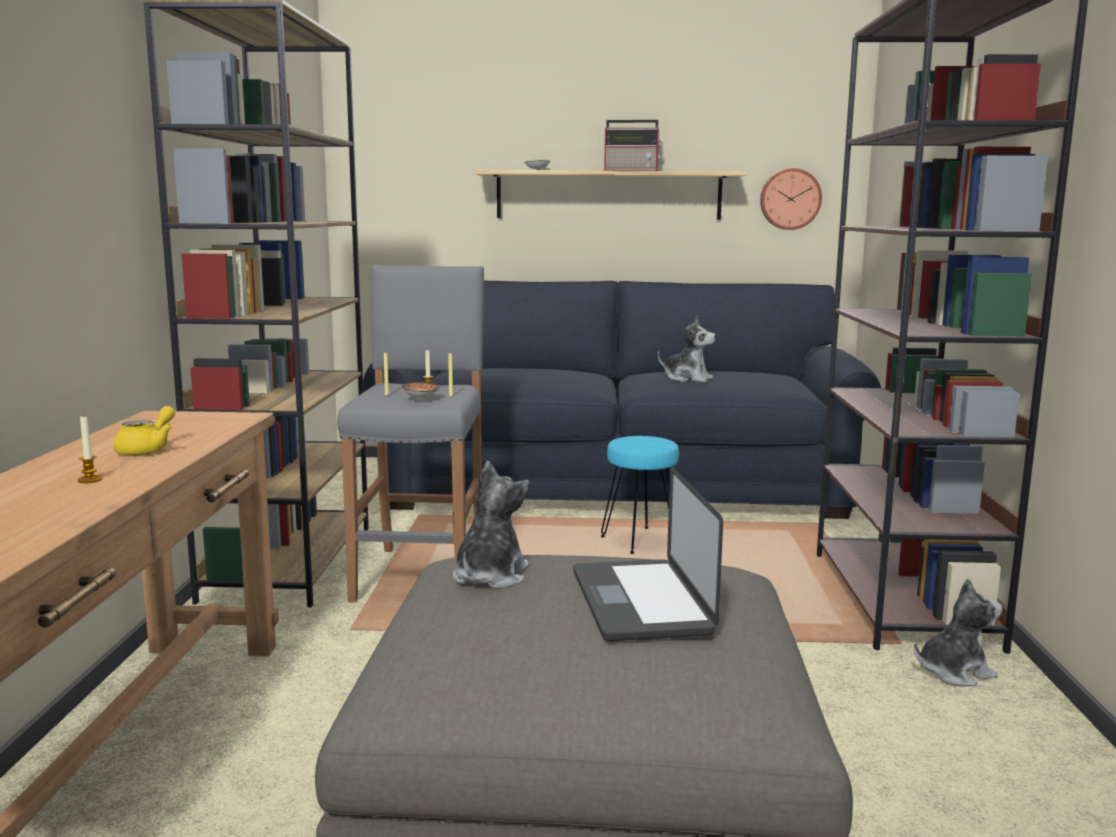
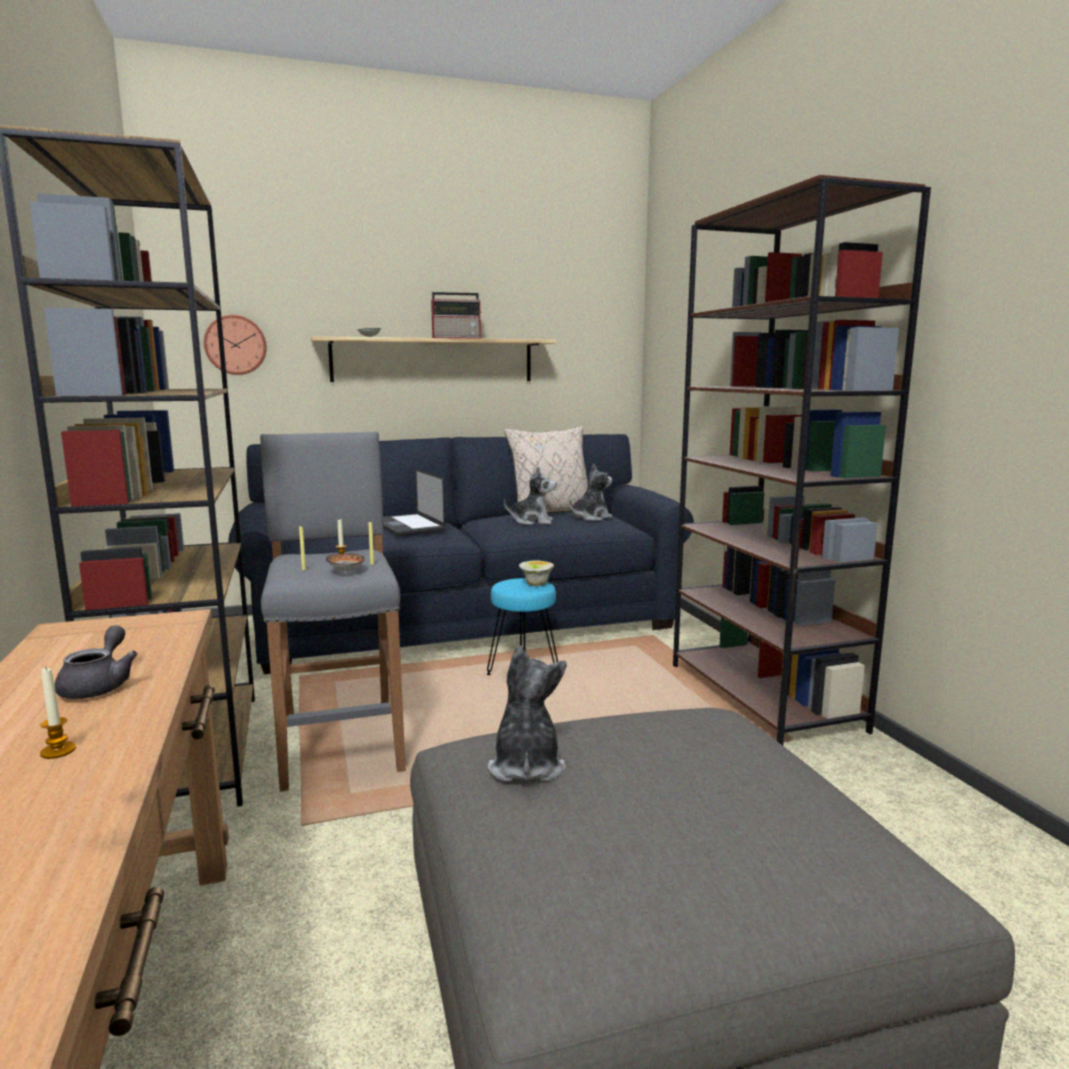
camera: 20 degrees left, 0 degrees up
yellow teapot [113,406,175,455] -> grey teapot [55,625,138,699]
laptop [573,467,723,641] -> laptop moved to [383,468,445,536]
wall clock [760,168,822,230] -> wall clock moved to [204,315,267,375]
plush toy [914,578,1002,686] -> plush toy moved to [569,464,613,521]
none -> beige pillow [504,426,588,513]
none -> bowl [519,560,554,586]

